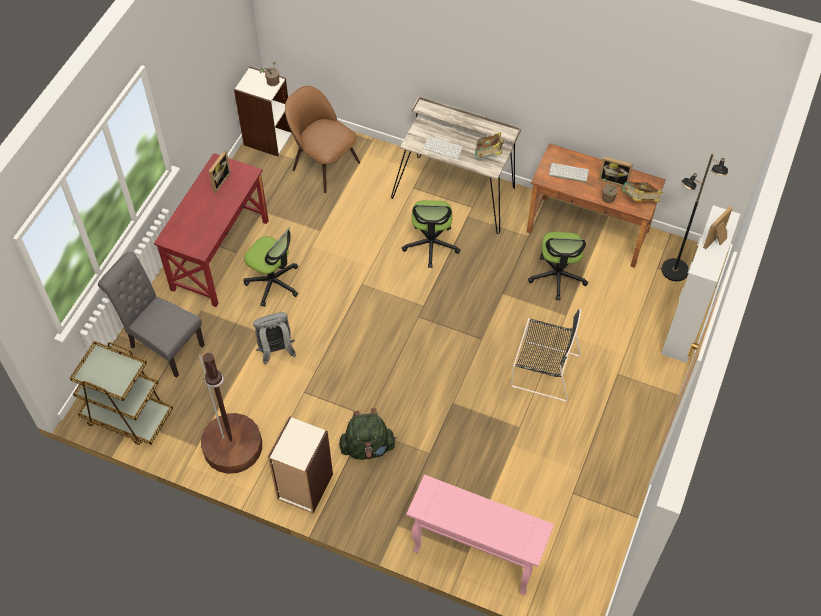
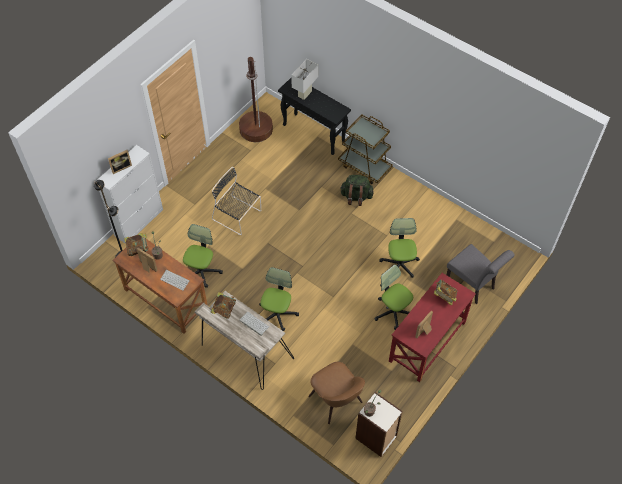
camera: 165 degrees left, 0 degrees up
brown cart [70,341,173,445] -> brown cart moved to [338,115,393,184]
brown floor lamp [199,353,262,474] -> brown floor lamp moved to [239,57,273,142]
grey backpack [253,312,296,365] -> office chair [379,218,420,278]
bookcase [268,416,333,514] -> none
pink console table [406,474,554,596] -> black console table [278,78,351,155]
none -> white table lamp [291,59,318,100]
none -> book [434,280,457,306]

